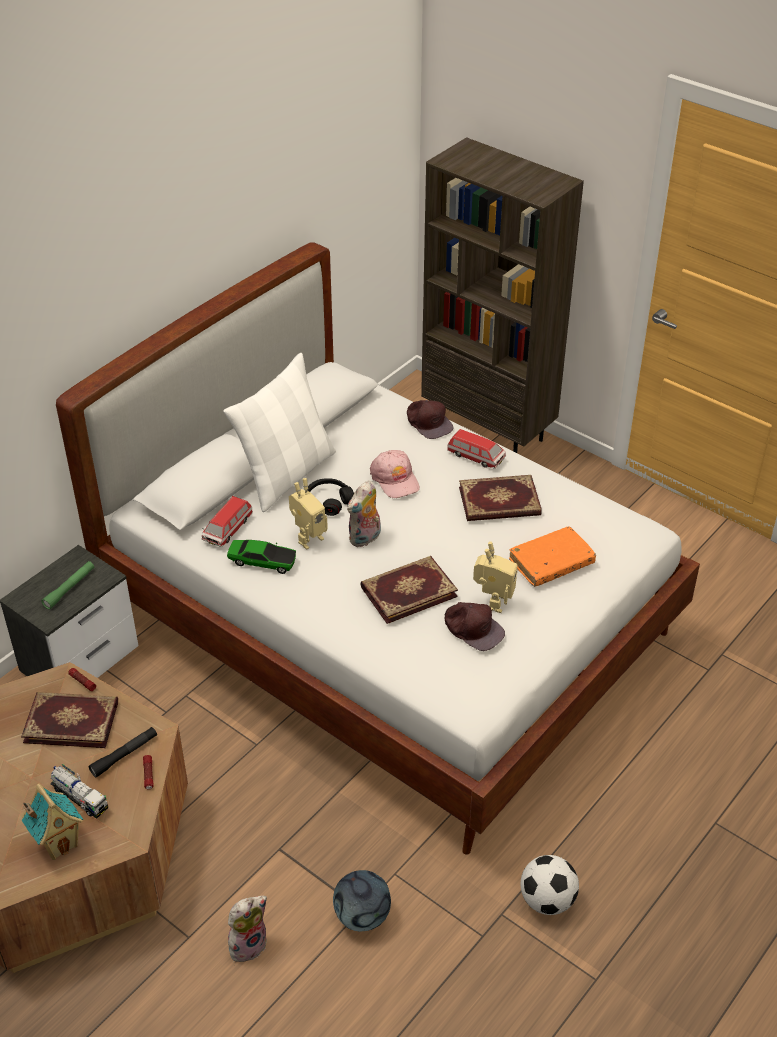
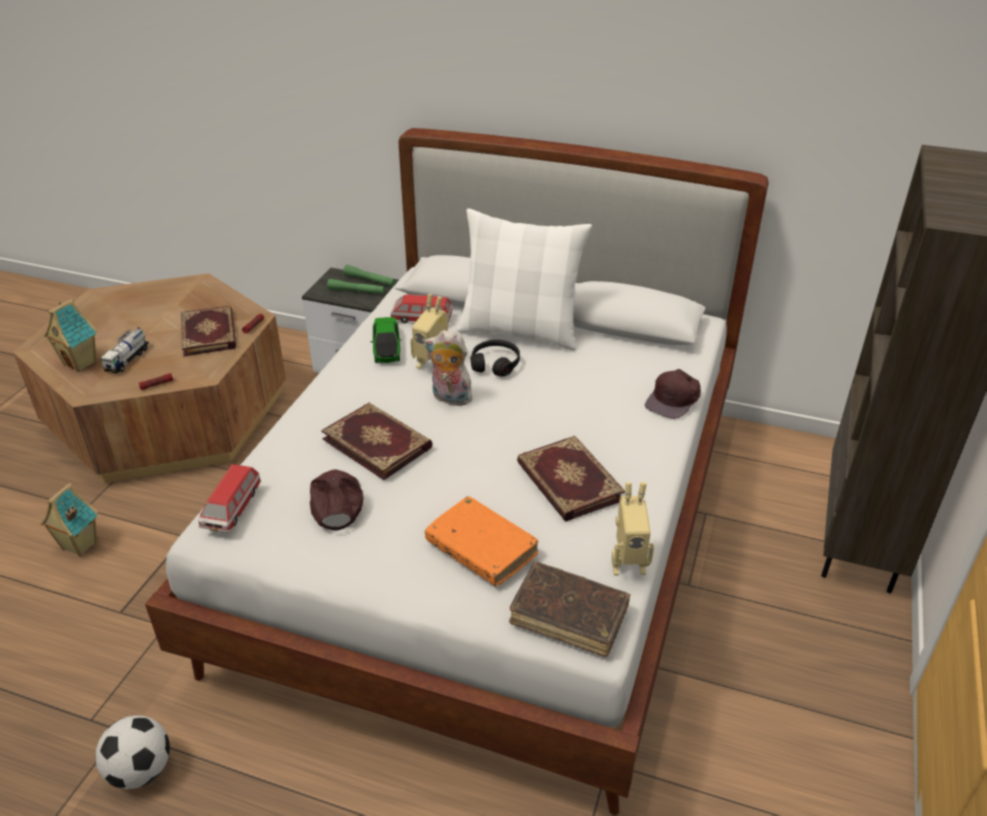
camera: 70 degrees right, 5 degrees down
black flashlight [88,727,157,777] -> none
plush toy [228,896,267,965] -> toy house [40,483,98,557]
football [333,870,391,932] -> none
pink cap [370,450,420,498] -> none
brown cap [445,602,505,651] -> brown cap turned 150 degrees clockwise [310,469,363,530]
toy car [447,429,506,469] -> toy car moved to [198,464,261,532]
toy robot [473,542,518,613] -> toy robot moved to [611,482,654,575]
none -> green flashlight [343,265,396,287]
none -> brown book [509,562,630,657]

